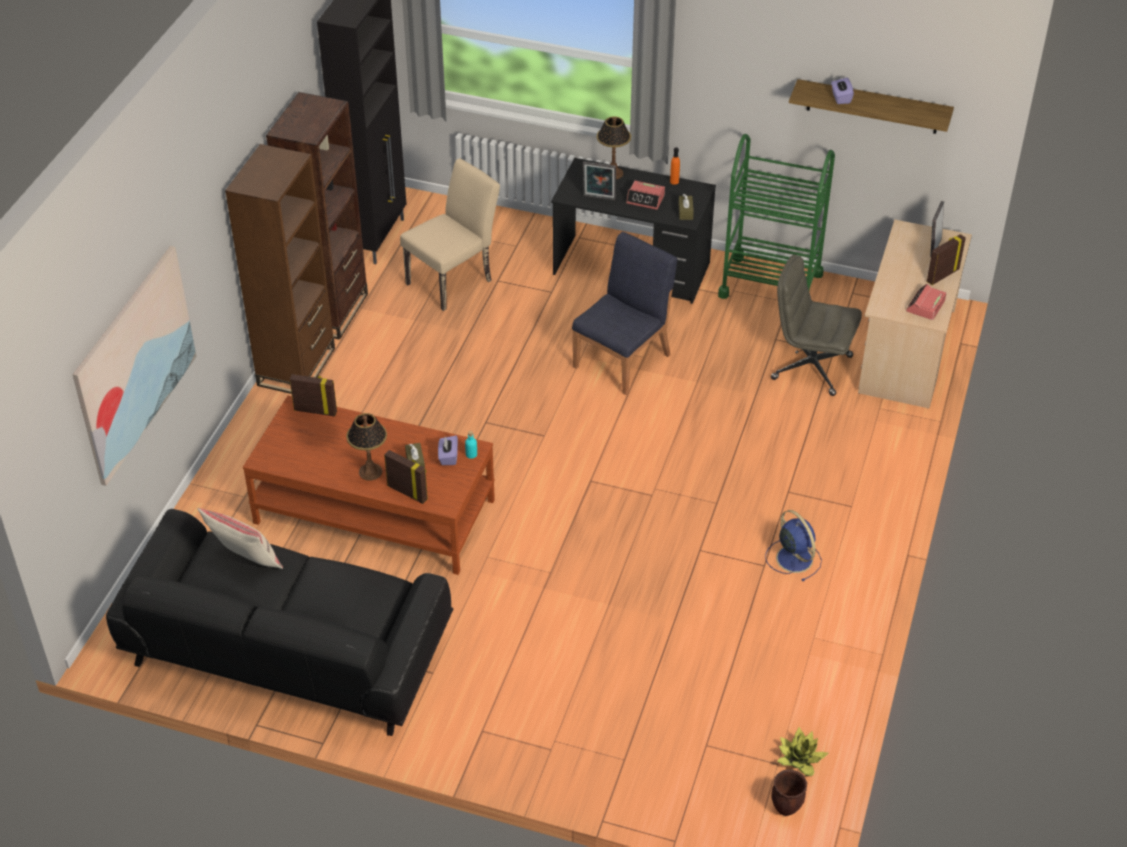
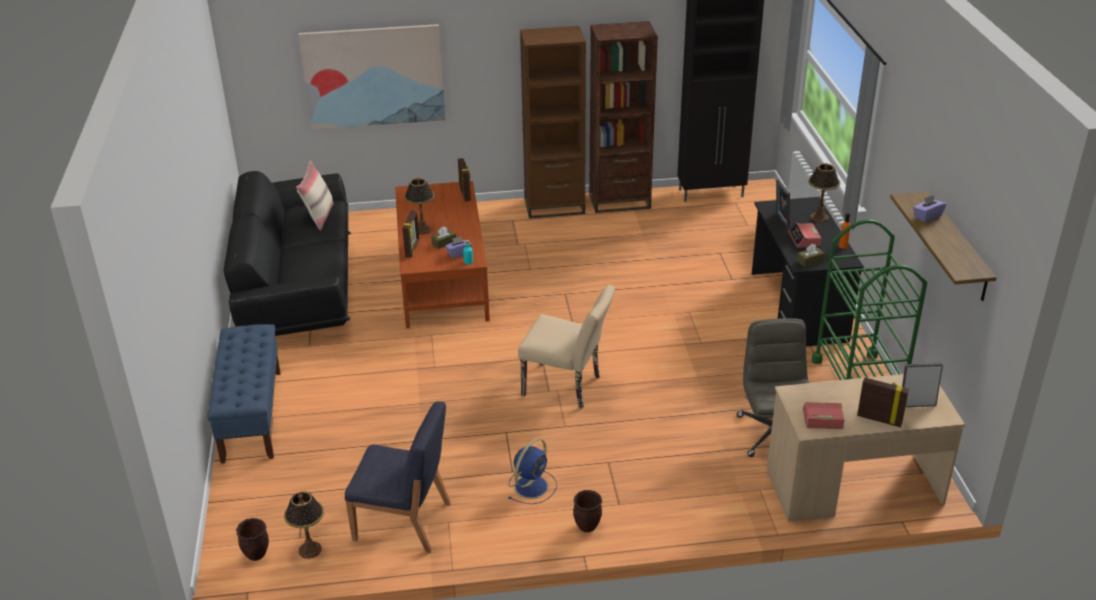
camera: 65 degrees right, 10 degrees down
beige chair [400,158,500,311] -> beige chair moved to [518,285,615,409]
blue chair [572,232,677,395] -> blue chair moved to [345,401,451,553]
potted plant [777,727,829,776] -> table lamp [284,491,324,559]
none -> blue bench [207,324,281,464]
none -> brown planter [573,490,602,532]

